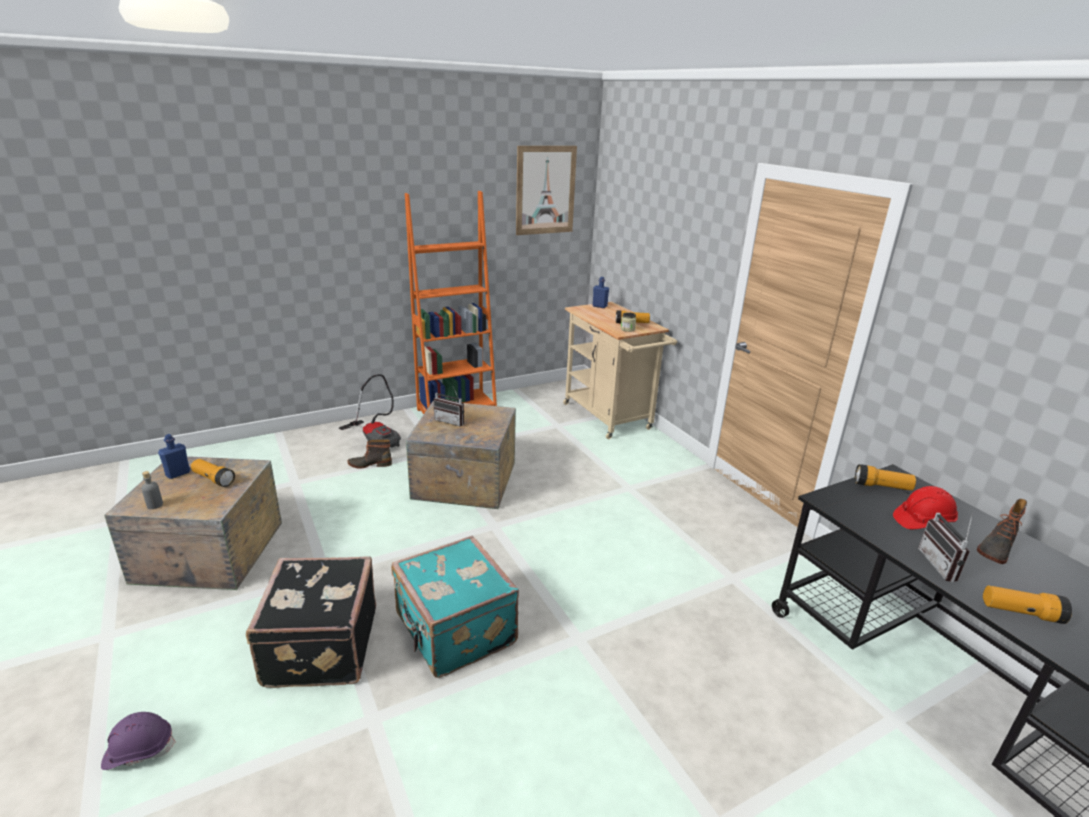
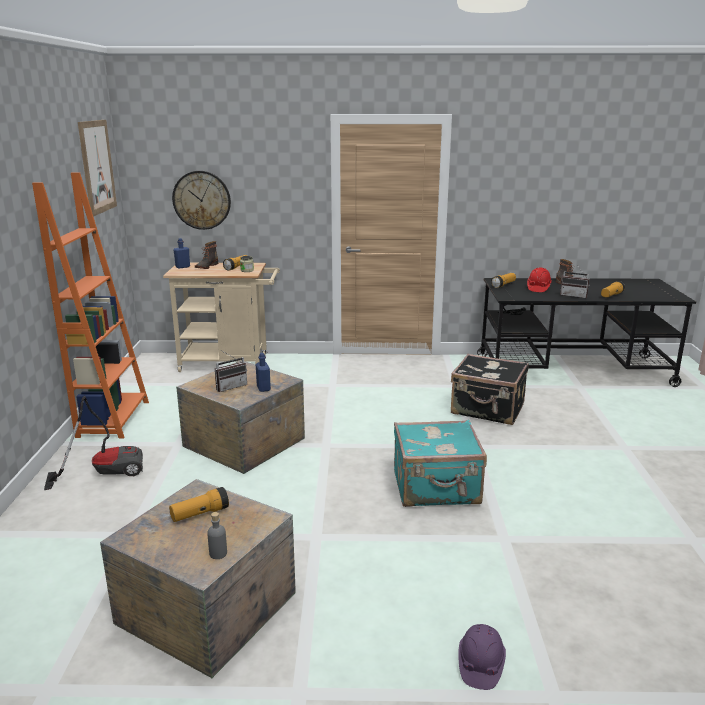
camera: 60 degrees left, 5 degrees down
blue bottle [158,434,190,479] -> blue bottle moved to [256,353,271,392]
black suitcase [246,557,376,688] -> black suitcase moved to [451,353,529,425]
boot [348,439,392,469] -> boot moved to [195,241,218,269]
none -> wall clock [172,171,231,230]

